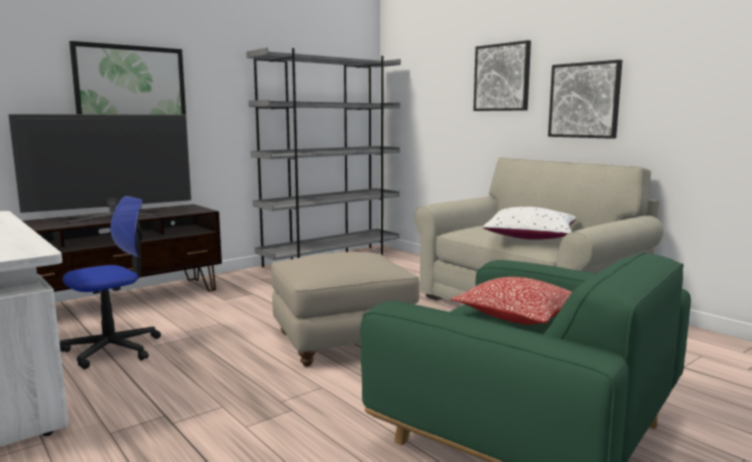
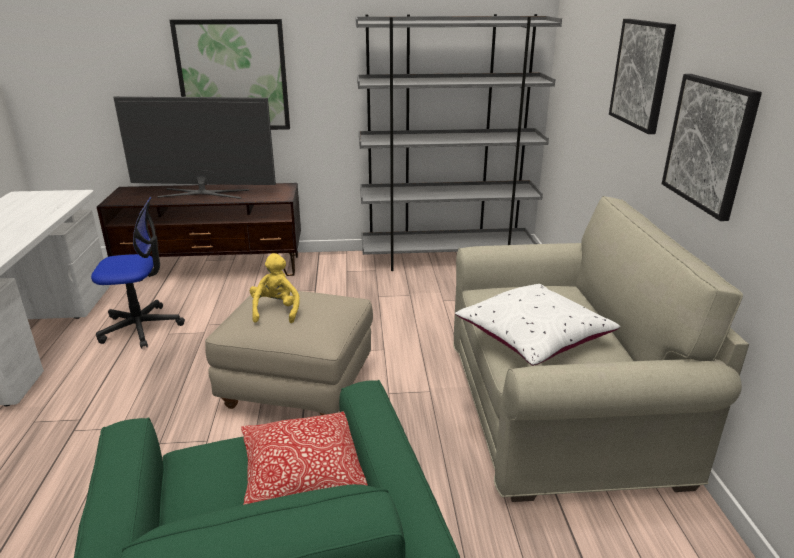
camera: 35 degrees right, 15 degrees up
none -> yellow plush toy [250,253,300,323]

